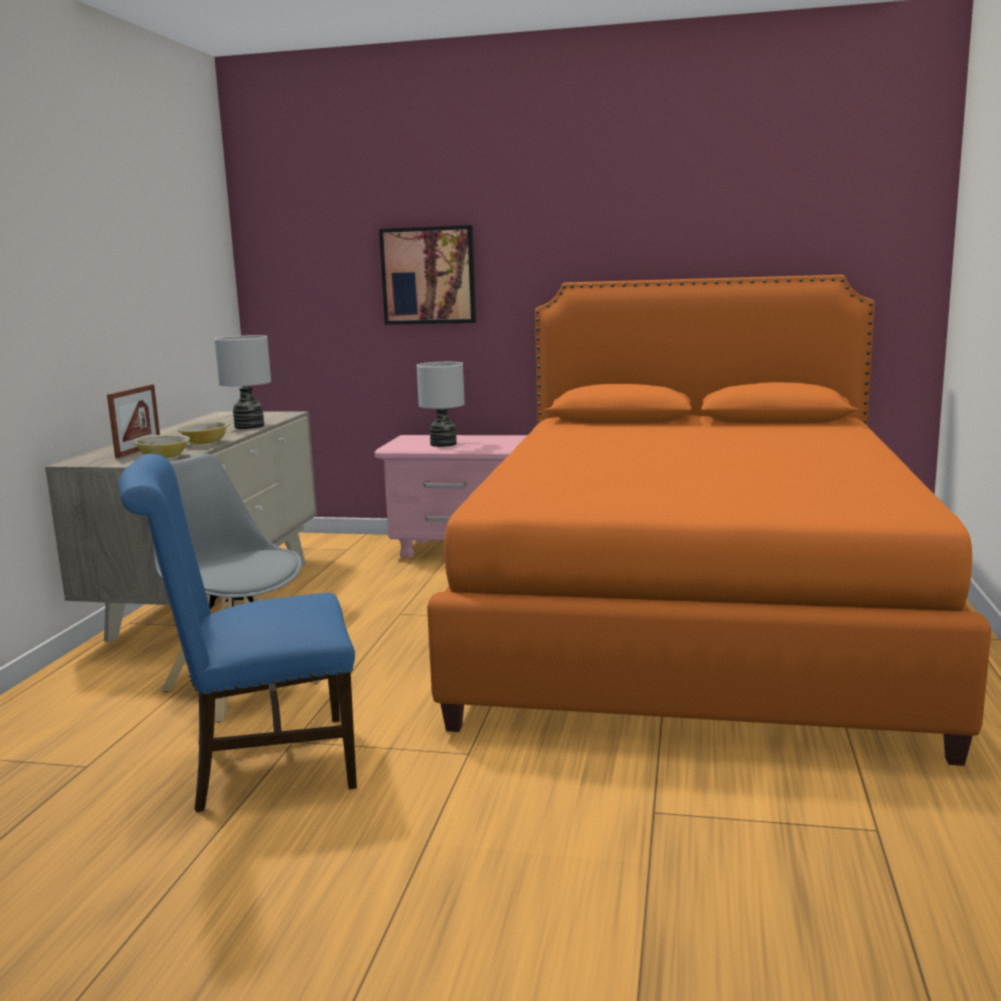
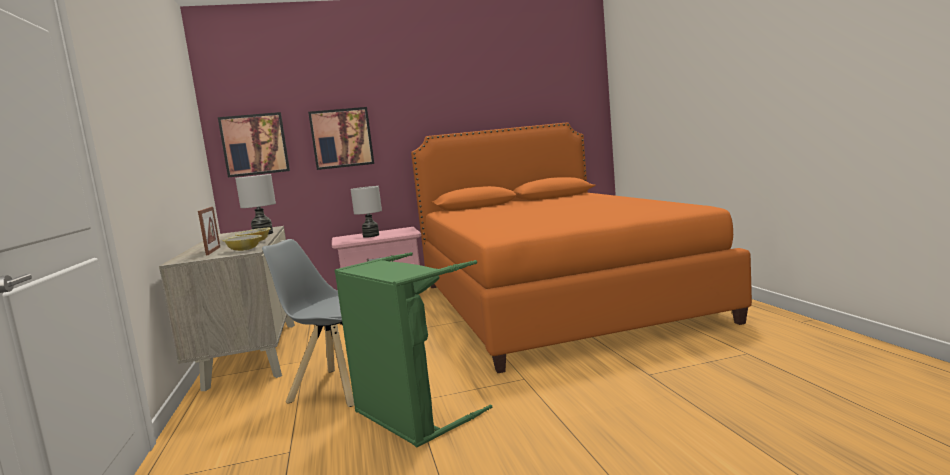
camera: 25 degrees left, 5 degrees down
blue chair [118,454,357,813] -> green laundry basket [335,252,492,448]
none -> picture [218,112,290,177]

